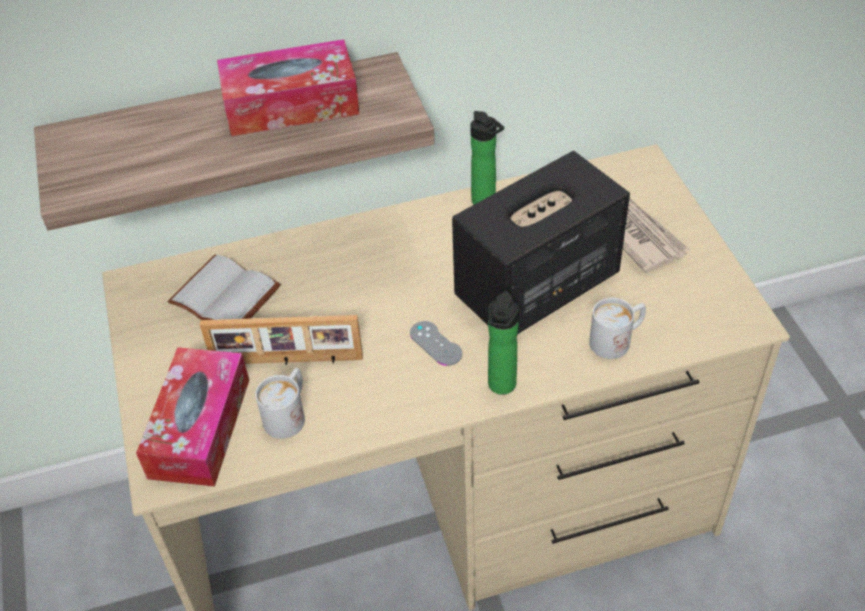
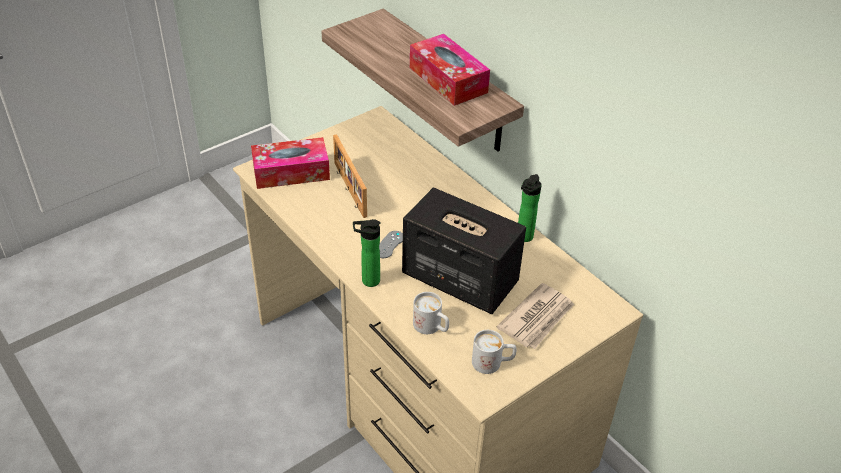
camera: 65 degrees right, 5 degrees down
white book [167,255,281,320] -> none
white mug [255,368,305,439] -> white mug moved to [472,330,517,374]

